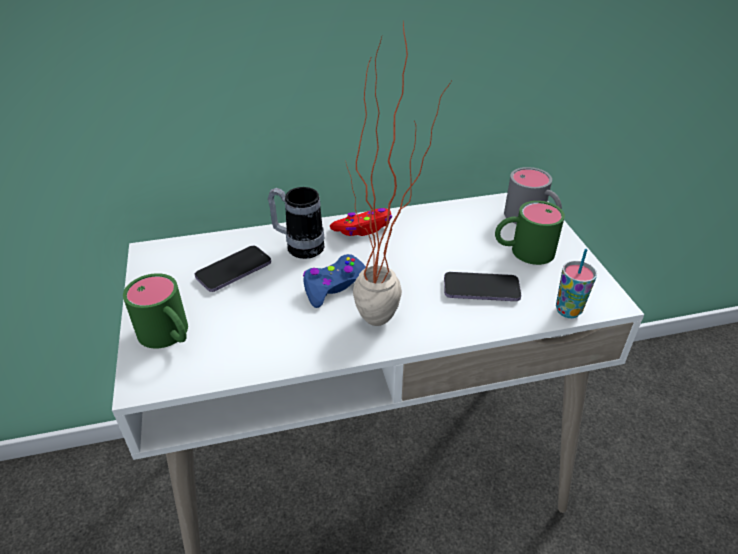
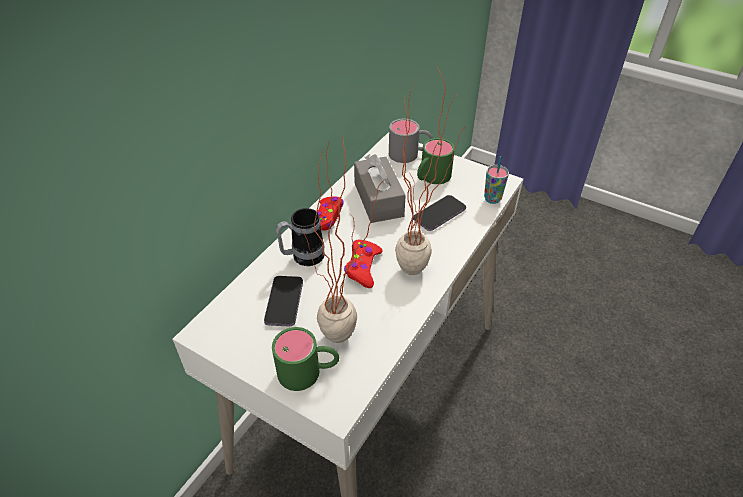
camera: 45 degrees left, 5 degrees up
blue game controller [303,254,366,308] -> red game controller [344,239,383,288]
none -> potted plant [303,135,385,343]
none -> grey tissue box [354,154,406,223]

